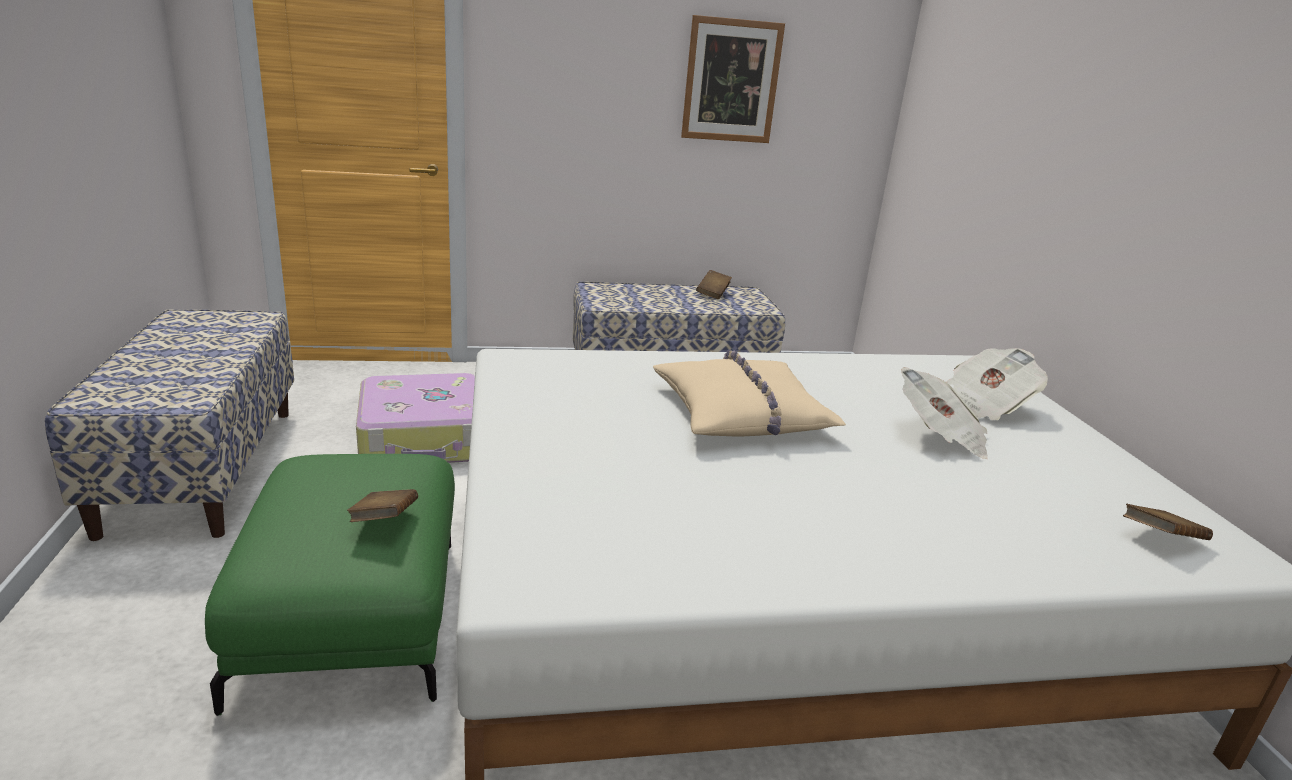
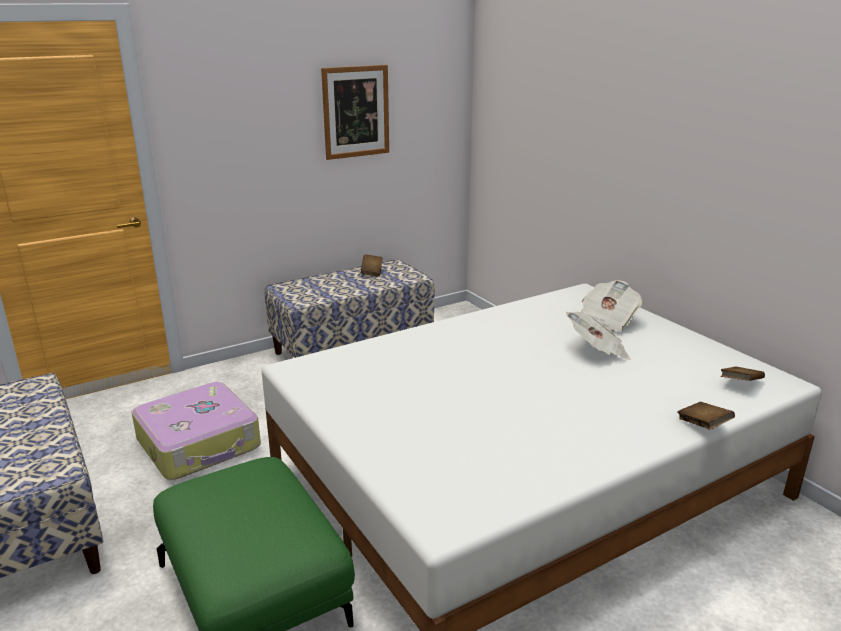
camera: 20 degrees left, 0 degrees up
brown book [347,489,418,522] -> brown book moved to [677,402,735,430]
beige pillow [653,349,846,437] -> none

